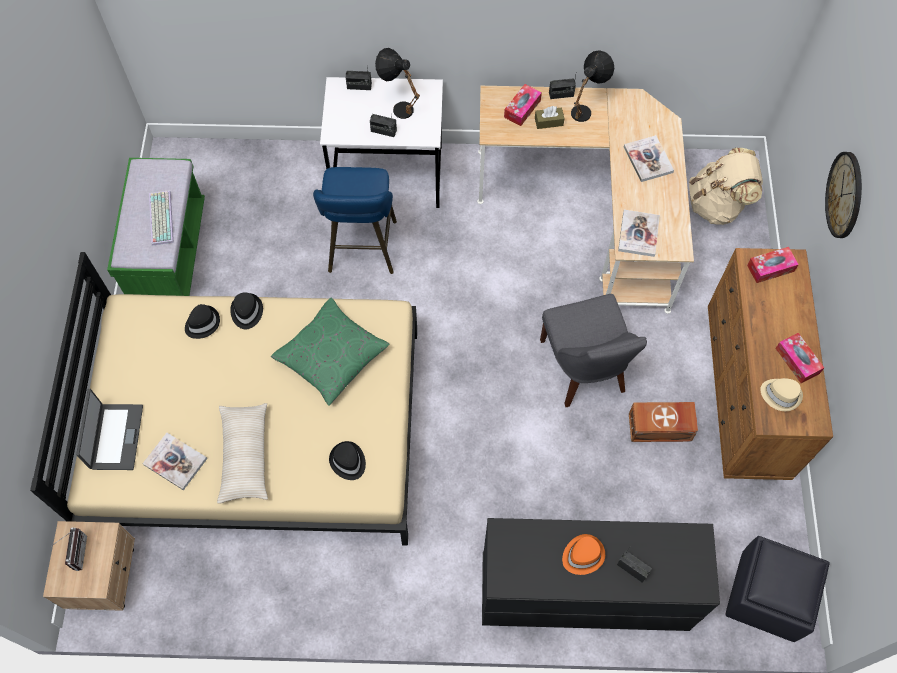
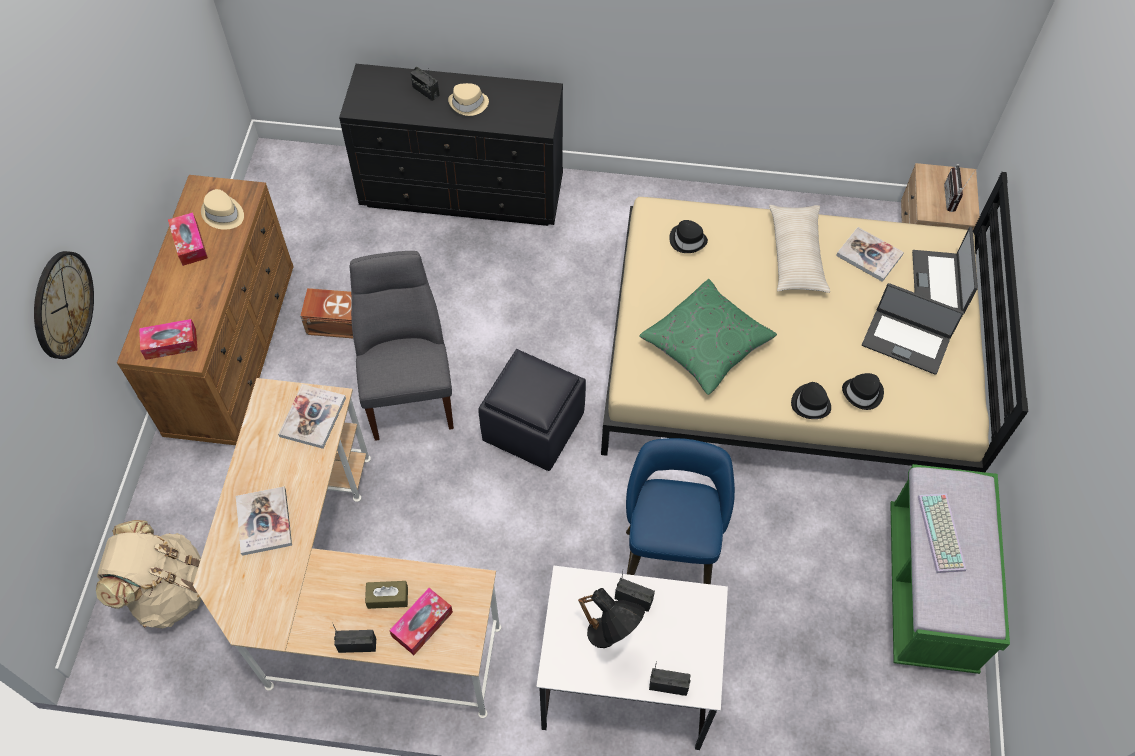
camera: 175 degrees left, 5 degrees down
orange hat [562,534,605,575] -> beige hat [448,83,489,116]
black table lamp [571,50,614,122] -> none
black ottoman [725,536,830,642] -> black ottoman moved to [478,349,586,471]
none -> laptop [862,283,964,375]

